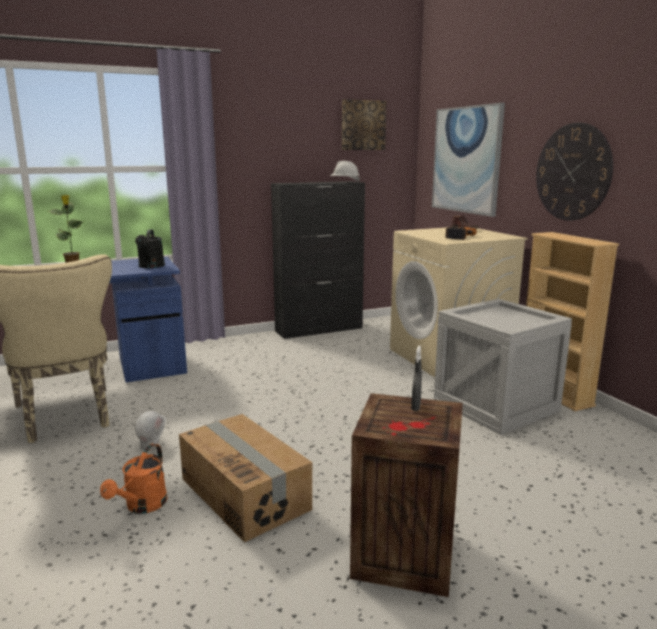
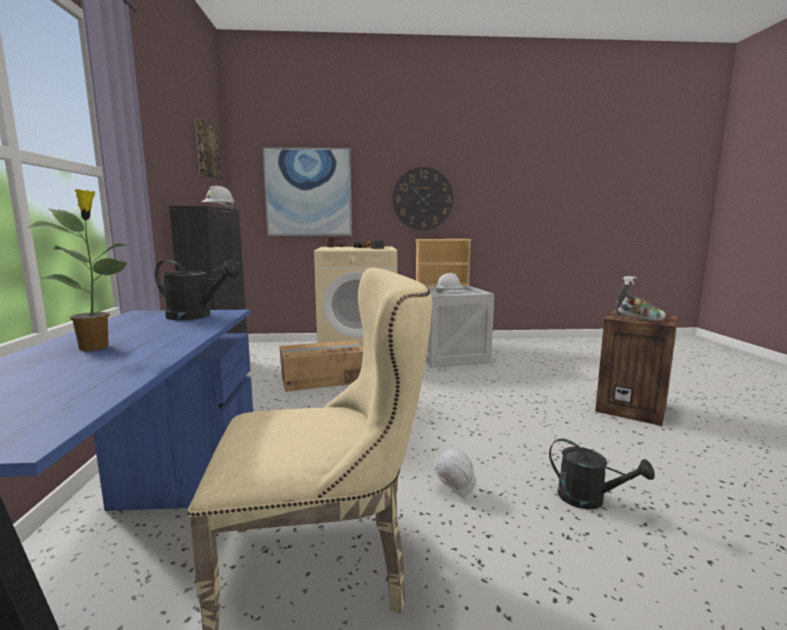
camera: 70 degrees left, 5 degrees down
orange watering can [100,444,167,514] -> black watering can [549,438,655,510]
cardboard box [179,414,312,542] -> cardboard box moved to [279,340,363,392]
none -> white hard hat [436,273,465,294]
none -> shoe [618,296,666,321]

